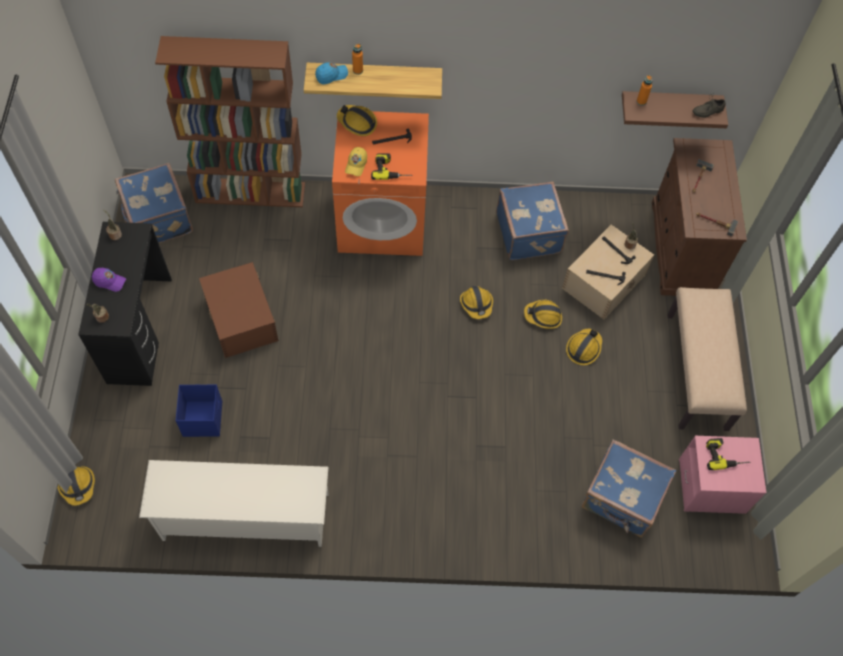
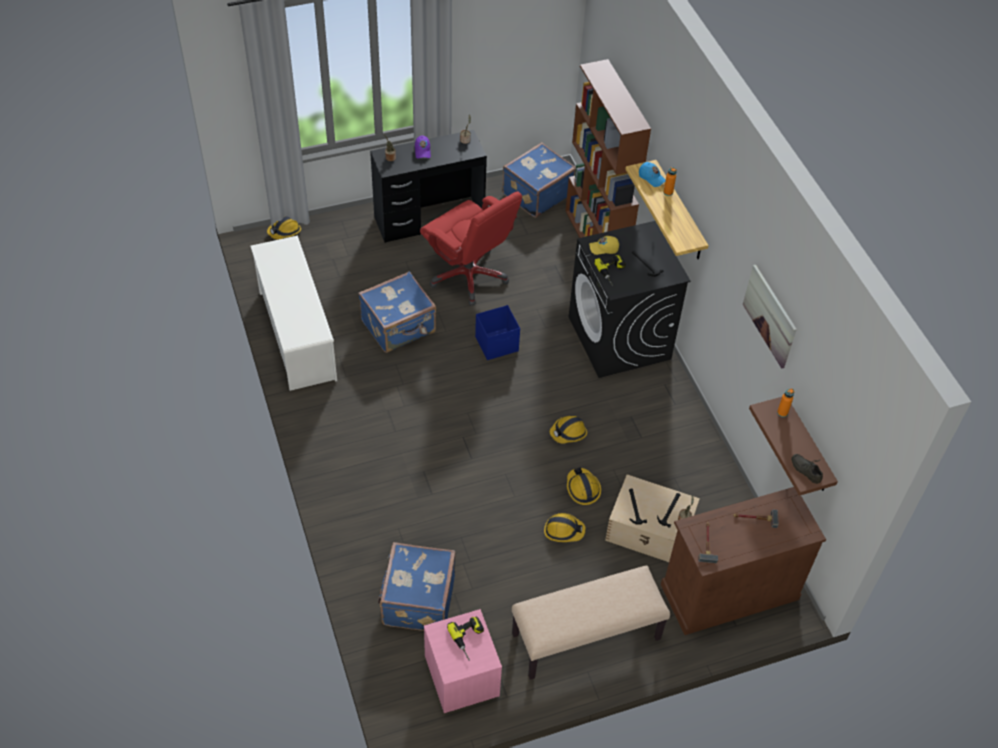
camera: 70 degrees right, 10 degrees down
blue storage box [176,384,222,437] -> blue storage box moved to [475,305,520,360]
brown storage box [199,262,279,358] -> red office chair [420,191,522,305]
orange washing machine [332,110,429,256] -> black washing machine [569,221,691,378]
hard hat [337,105,377,136] -> none
blue suitcase [496,182,569,260] -> blue suitcase moved to [358,271,436,353]
none -> picture [743,265,797,369]

